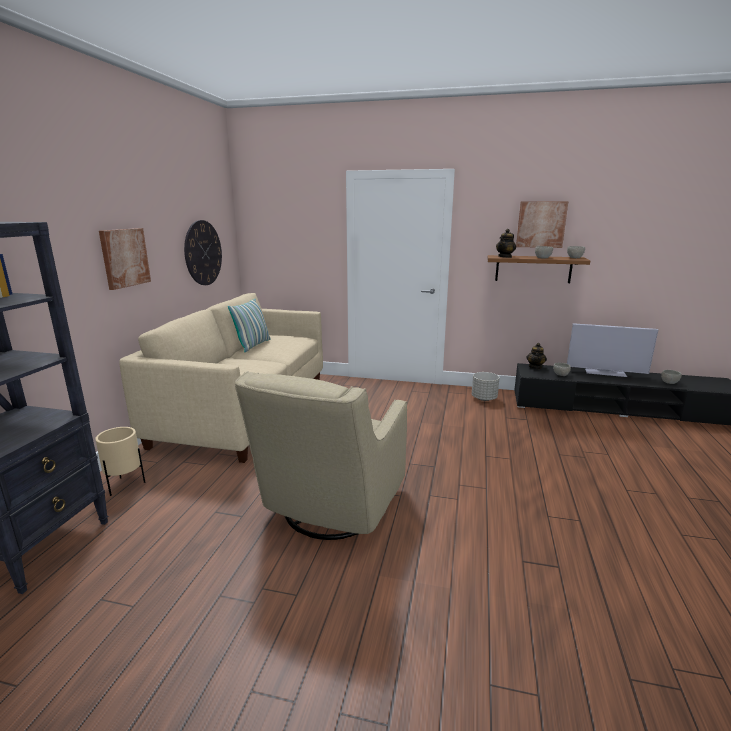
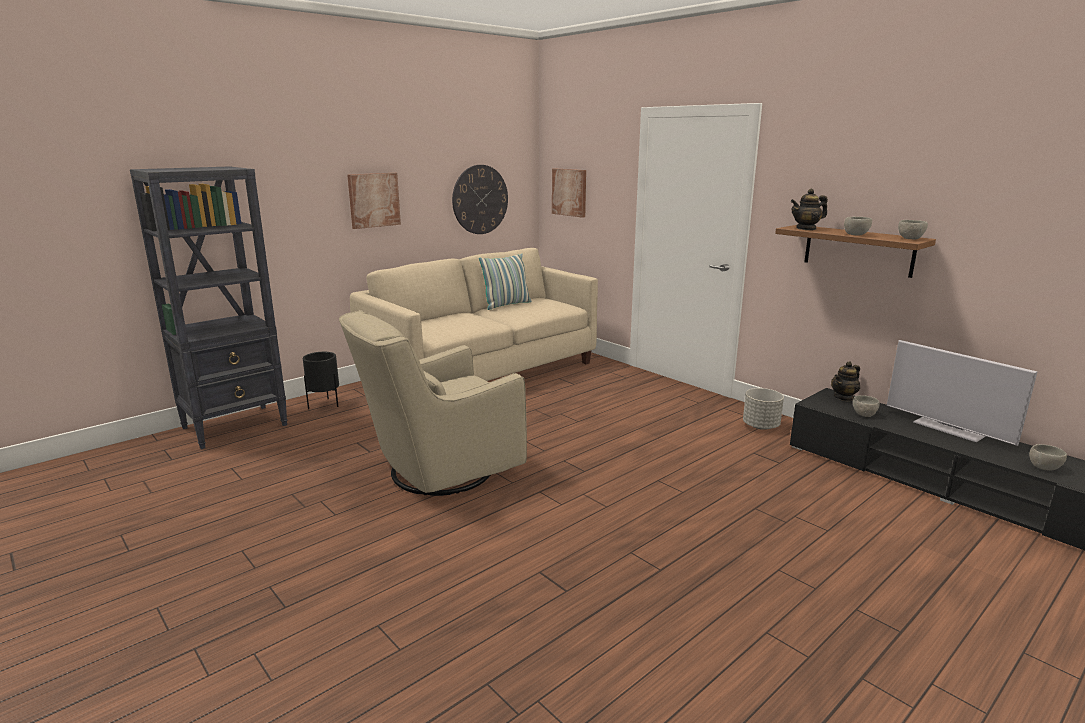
camera: 35 degrees right, 0 degrees up
beige planter [95,427,145,496] -> black planter [303,352,339,409]
picture [516,201,568,248] -> picture moved to [552,168,586,218]

